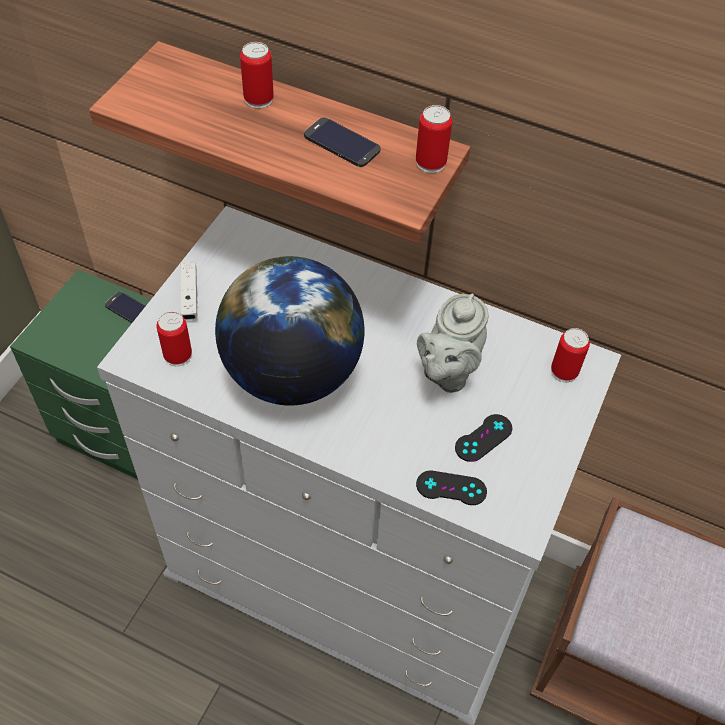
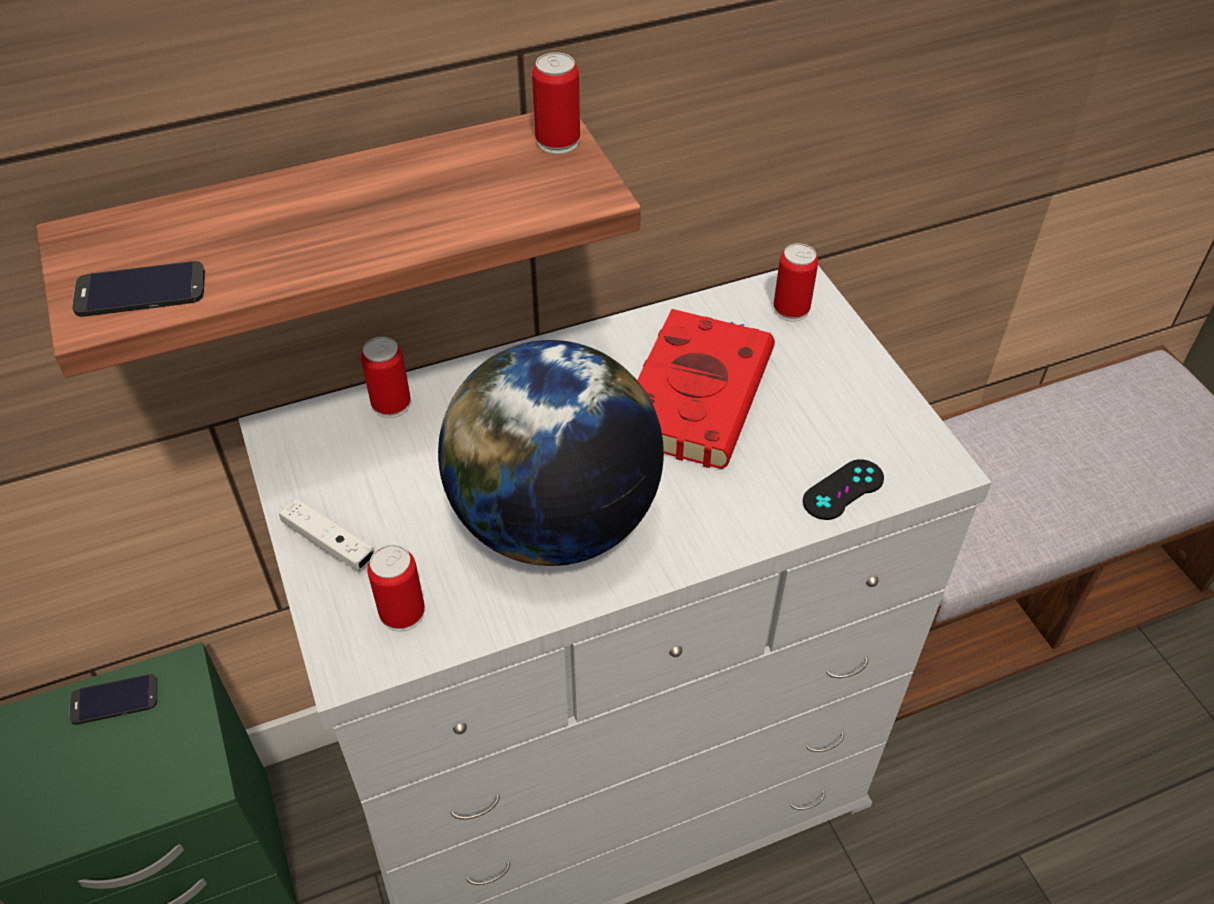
camera: 45 degrees left, 5 degrees down
can [240,42,274,109] -> can moved to [361,337,411,418]
phone [304,117,381,167] -> phone moved to [72,261,205,317]
grey teapot [417,293,489,393] -> red book [637,309,775,469]
black game controller [455,414,513,462] -> none

